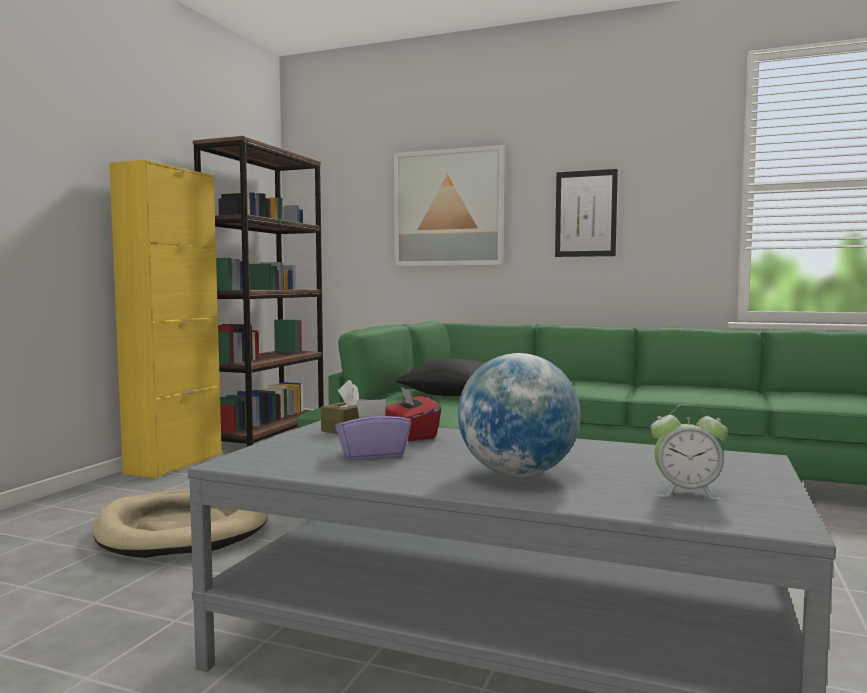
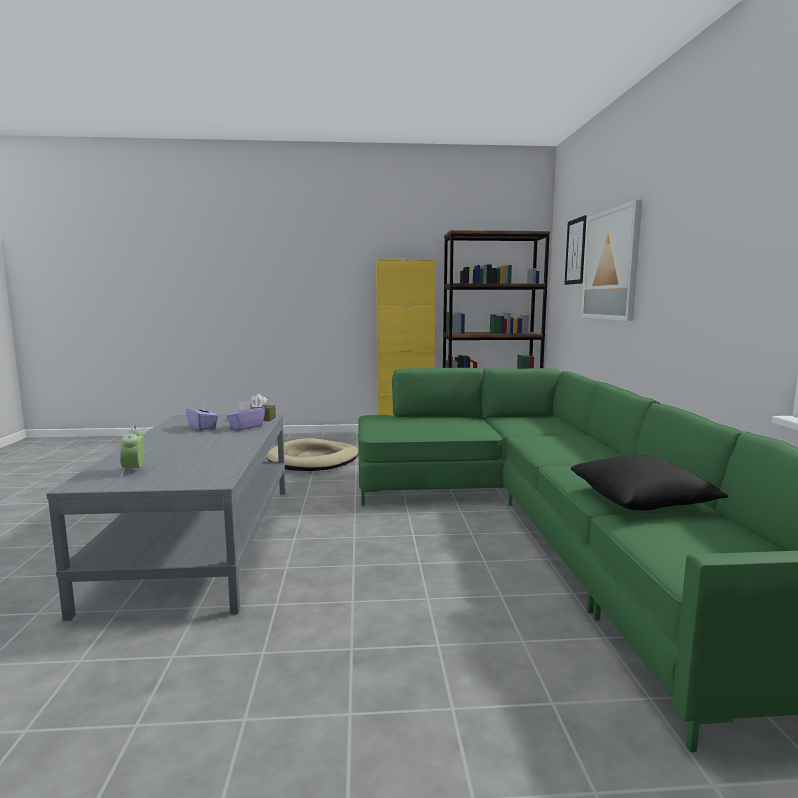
camera: 65 degrees right, 5 degrees up
red tissue box [385,387,441,441] -> purple tissue box [226,401,265,430]
black pillow [396,358,485,396] -> black pillow moved to [571,455,728,510]
globe [458,353,581,477] -> none
picture [555,169,618,257] -> picture moved to [564,215,587,285]

